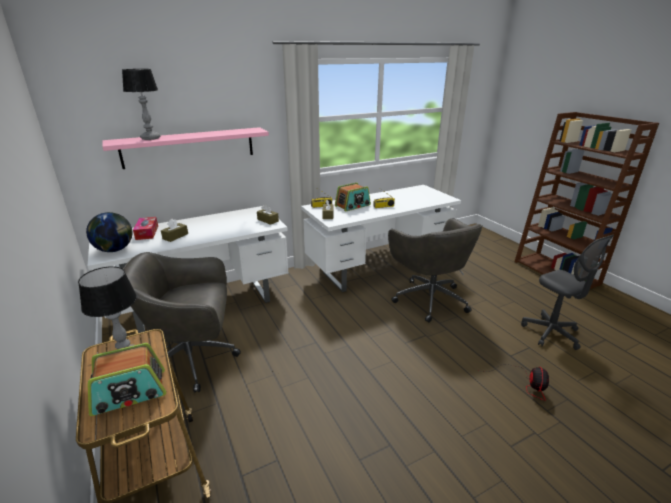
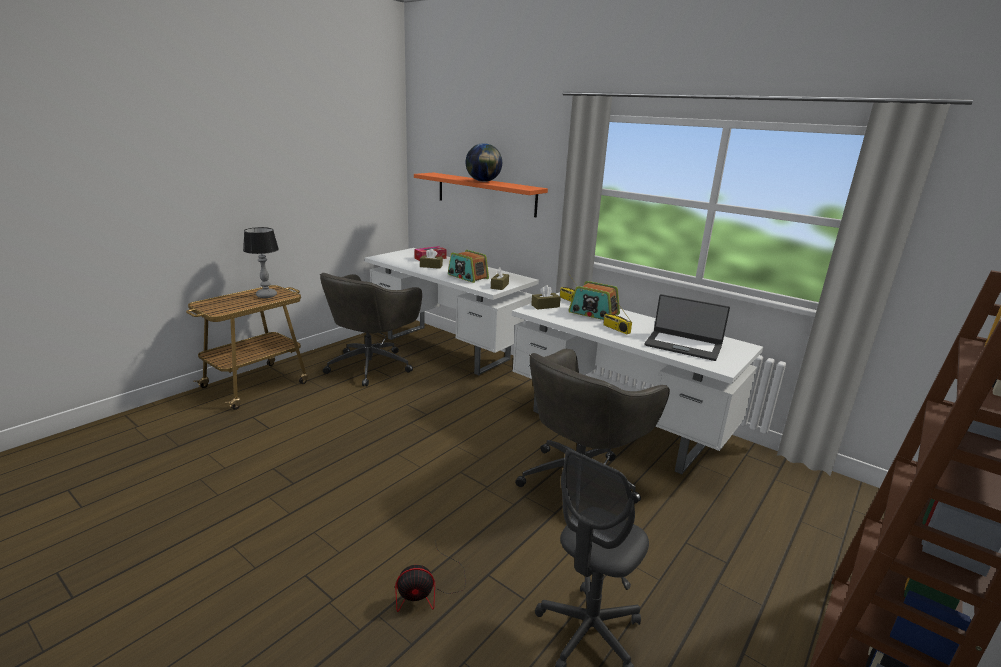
camera: 65 degrees right, 5 degrees down
globe [86,212,132,252] -> globe moved to [466,143,502,182]
radio [88,343,166,416] -> radio moved to [448,250,489,283]
pink shelf [102,127,269,169] -> orange shelf [414,173,548,217]
table lamp [122,69,160,140] -> none
grey office chair [123,252,241,392] -> grey office chair turned 120 degrees counterclockwise [320,273,422,387]
none -> laptop [644,294,730,361]

